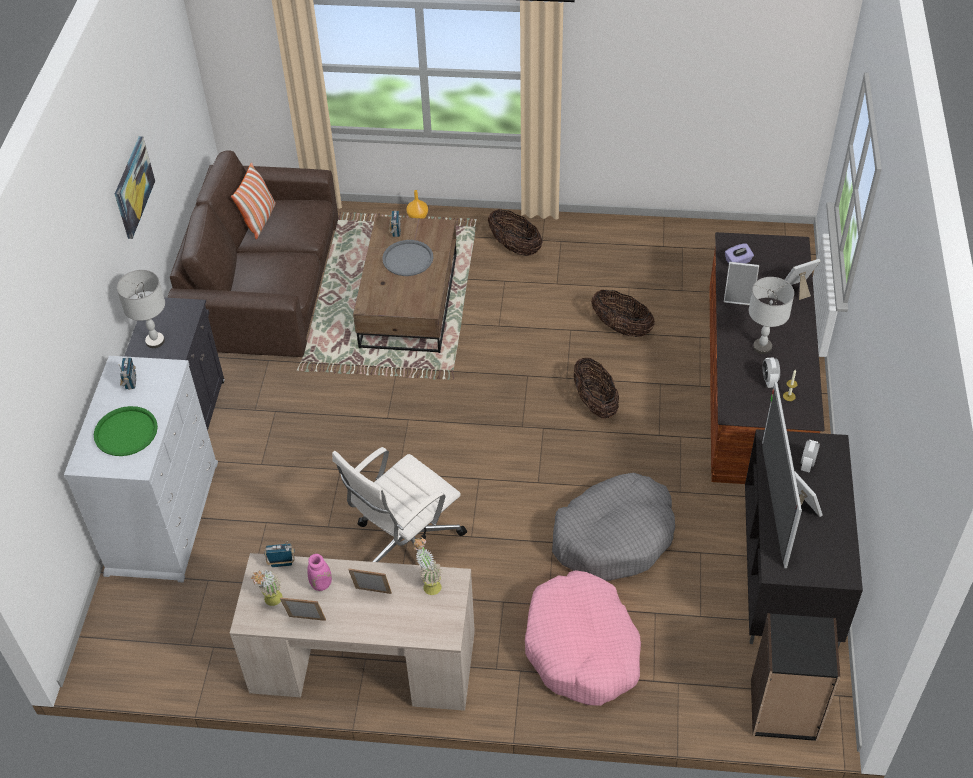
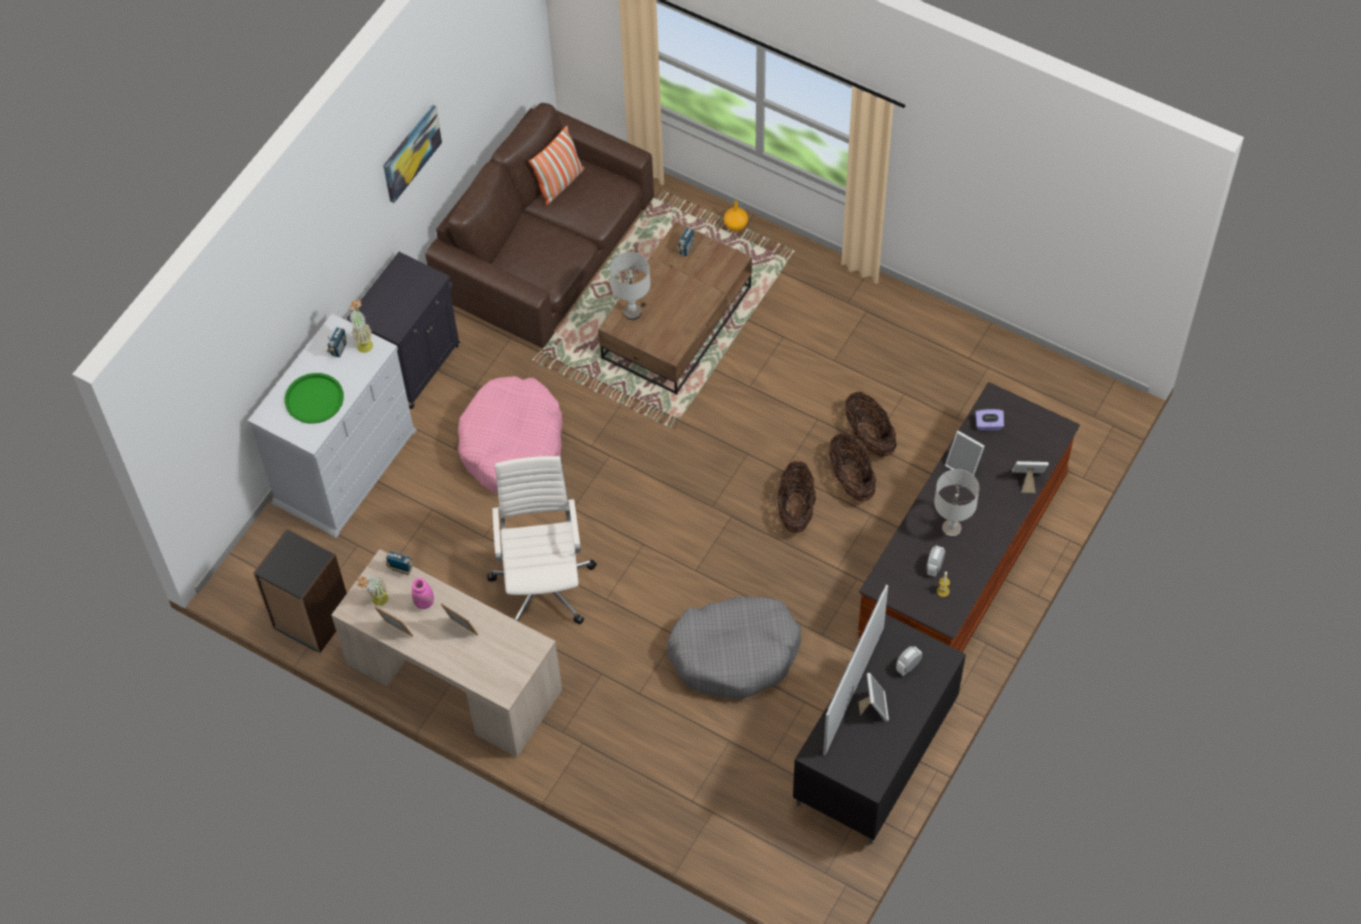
camera: 25 degrees right, 10 degrees up
grey table lamp [117,270,165,348] -> grey table lamp moved to [610,252,651,320]
white office chair [332,447,467,562] -> white office chair turned 105 degrees clockwise [487,456,597,624]
grey tray [382,240,434,276] -> none
potted plant [414,537,442,595] -> potted plant moved to [349,300,373,353]
basket [488,209,542,256] -> basket moved to [829,433,876,502]
pink dog bed [525,570,641,706] -> pink dog bed moved to [458,376,562,493]
black bookcase [751,613,840,741] -> black bookcase moved to [253,529,347,653]

